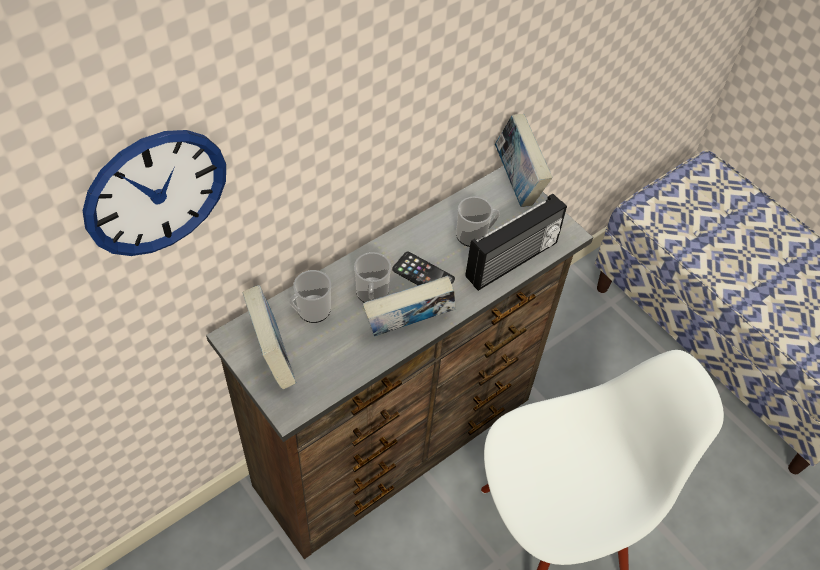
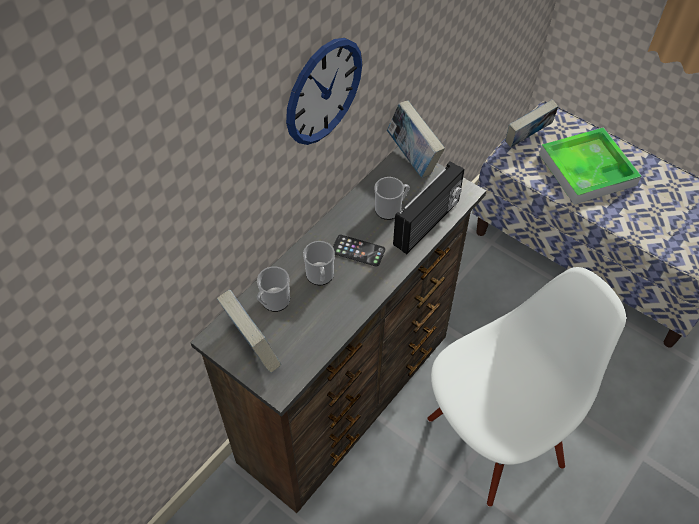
camera: 10 degrees left, 0 degrees up
wall clock [83,130,226,256] -> wall clock moved to [286,38,362,145]
book [362,275,456,337] -> book moved to [506,99,558,148]
none -> tray [539,127,641,205]

